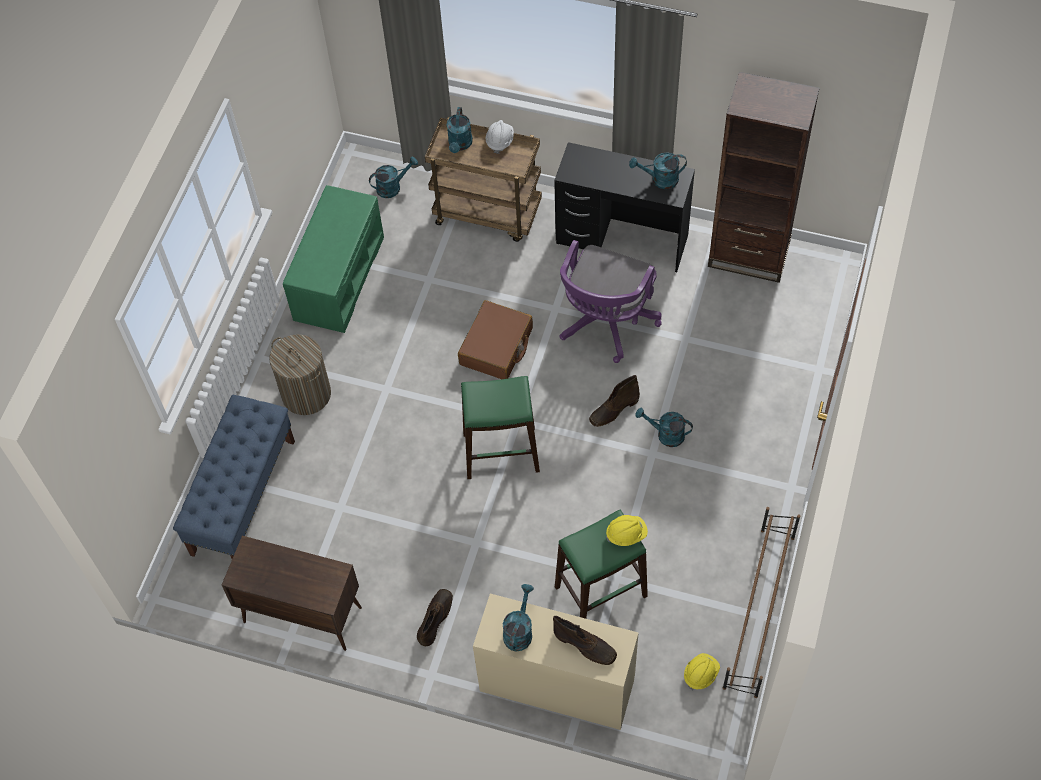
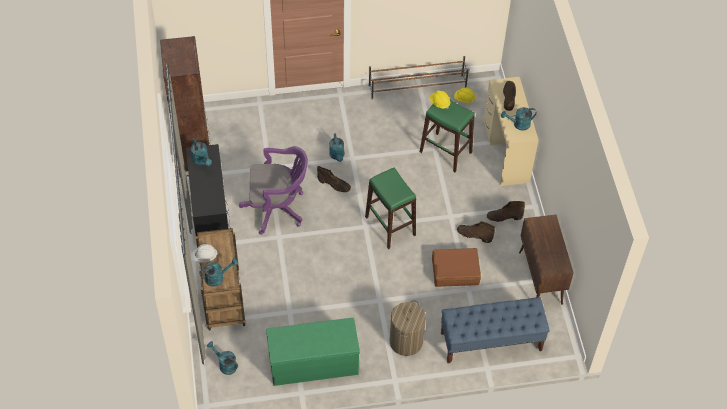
camera: 120 degrees left, 5 degrees down
brown suitcase [458,300,533,379] -> brown suitcase moved to [432,248,481,287]
none -> brown boot [457,221,495,243]

